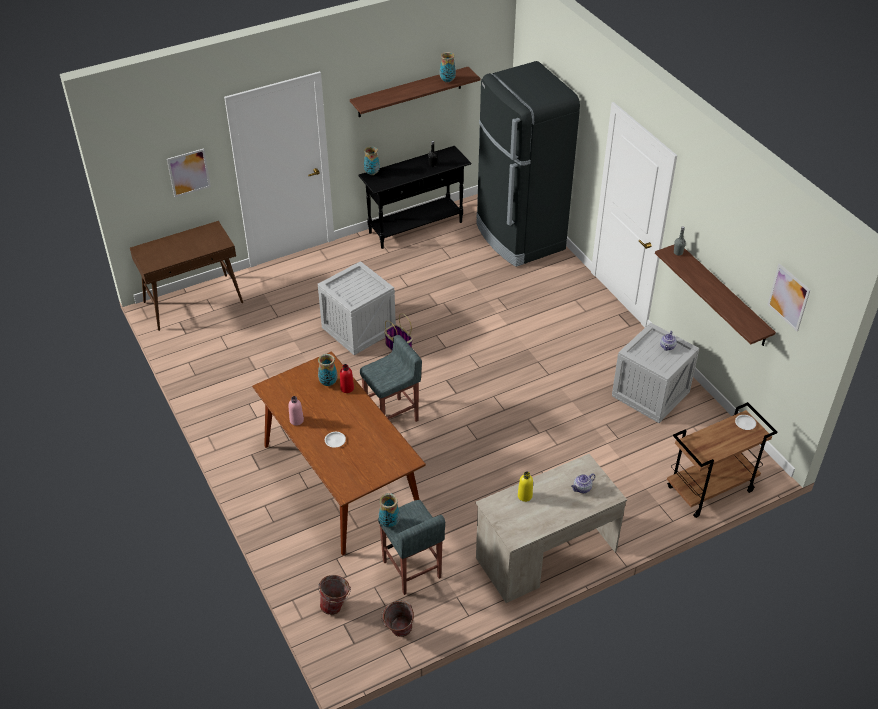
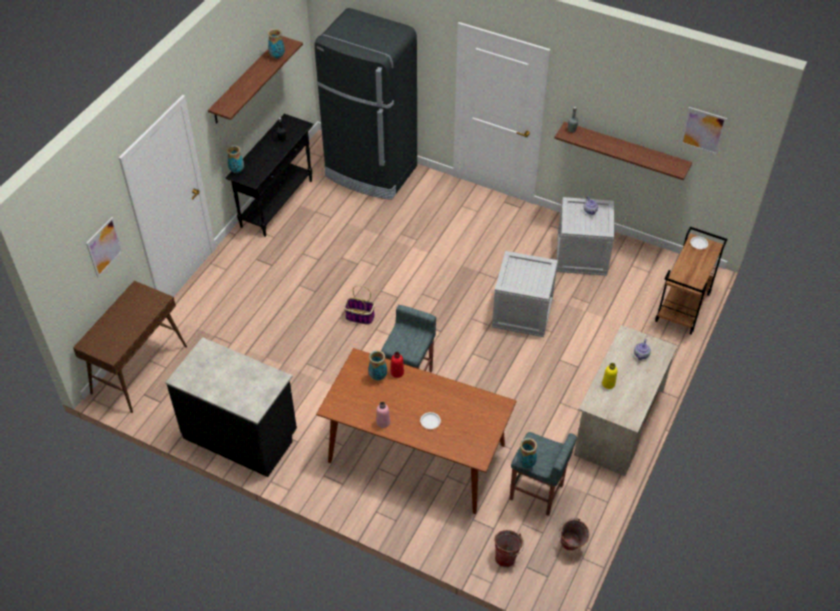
camera: 35 degrees left, 5 degrees up
crate [318,261,396,355] -> crate moved to [492,251,558,337]
none -> black counter [165,337,297,477]

